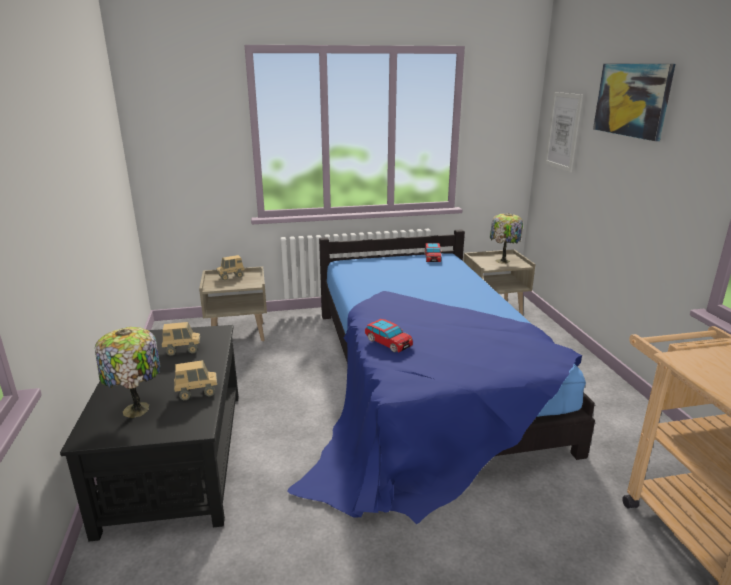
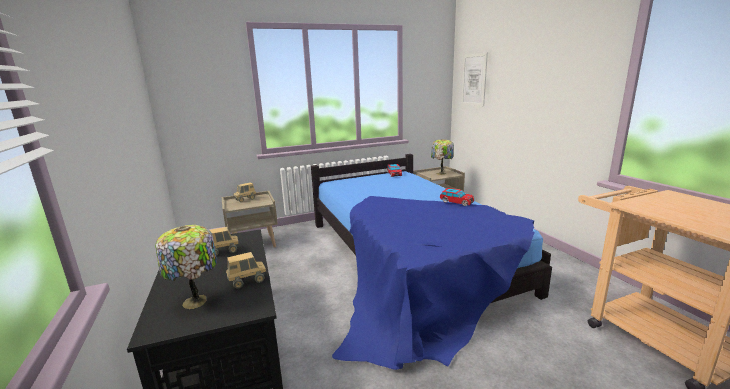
camera: 10 degrees left, 5 degrees down
toy car [365,319,413,352] -> toy car moved to [440,188,474,206]
picture [593,64,675,141] -> none

